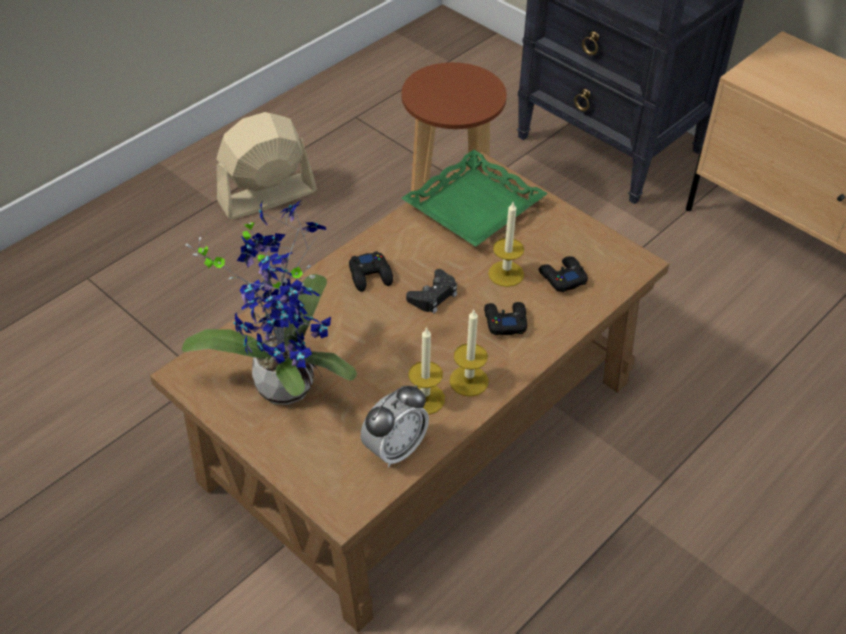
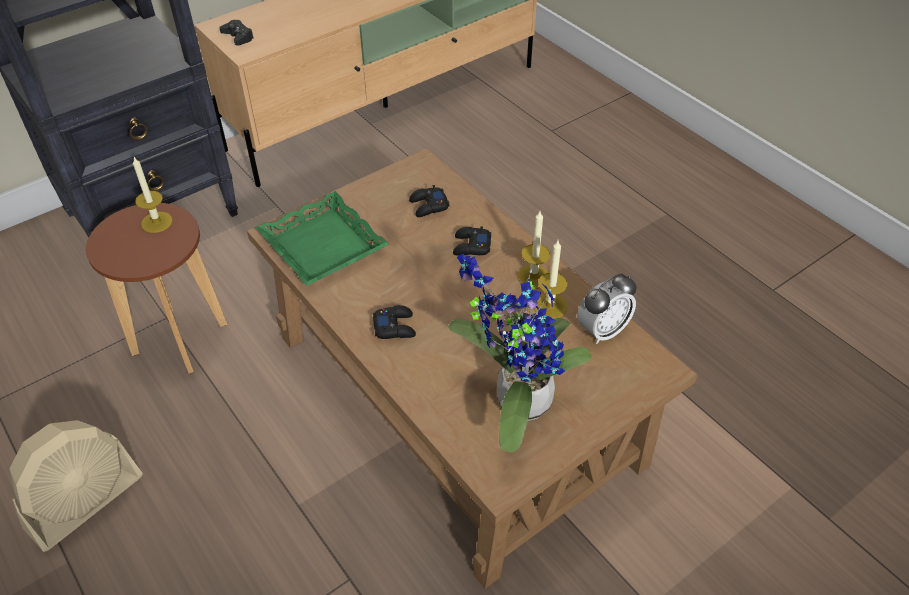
camera: 80 degrees left, 0 degrees up
beige fan [216,112,317,219] -> beige fan turned 120 degrees counterclockwise [10,420,143,552]
alarm clock [361,385,429,468] -> alarm clock turned 90 degrees clockwise [577,273,637,344]
black game controller [406,269,457,313] -> black game controller moved to [219,20,254,46]
candle [488,202,524,287] -> candle moved to [133,157,173,233]

